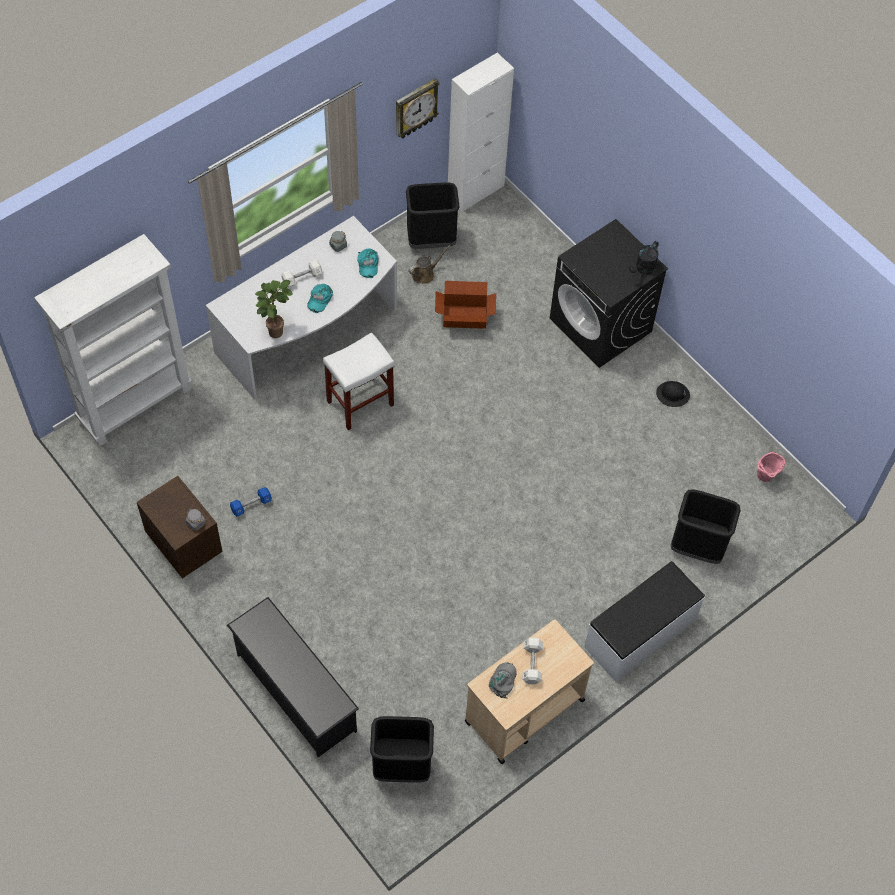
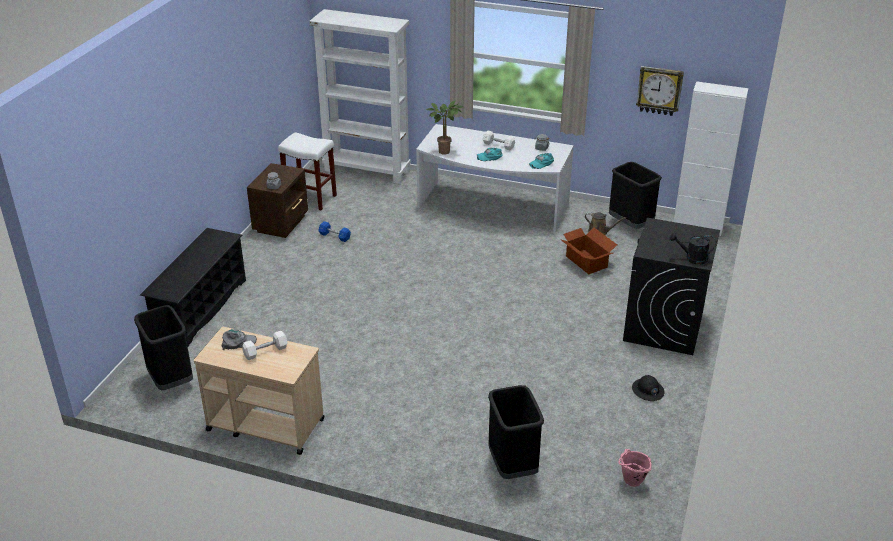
camera: 60 degrees right, 25 degrees down
white stool [323,332,394,430] -> white stool moved to [278,132,337,210]
white bench [584,561,705,682] -> none

